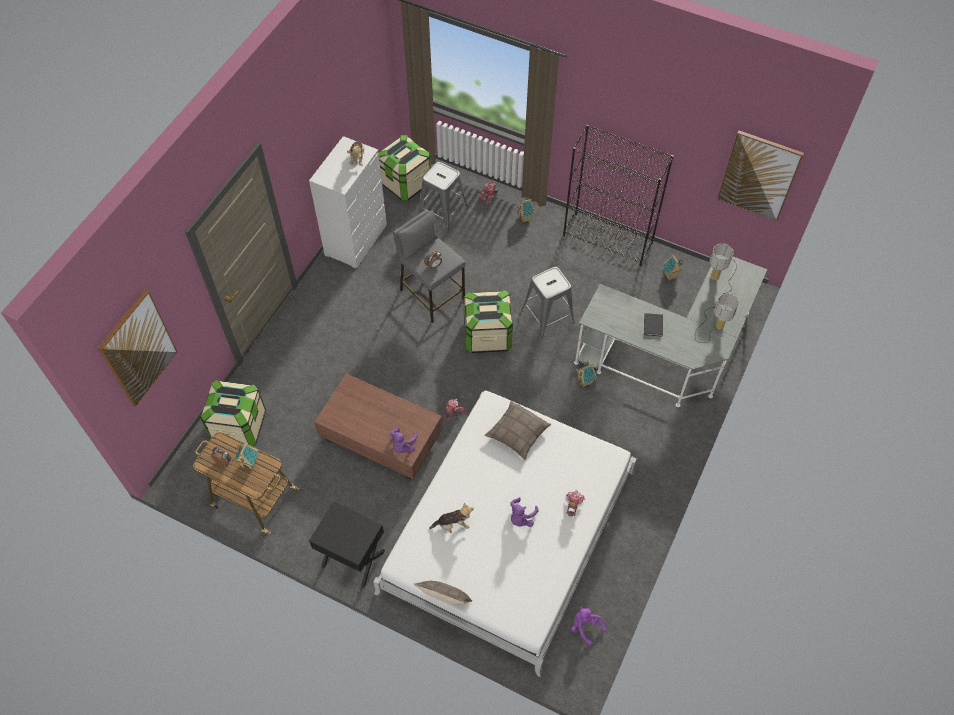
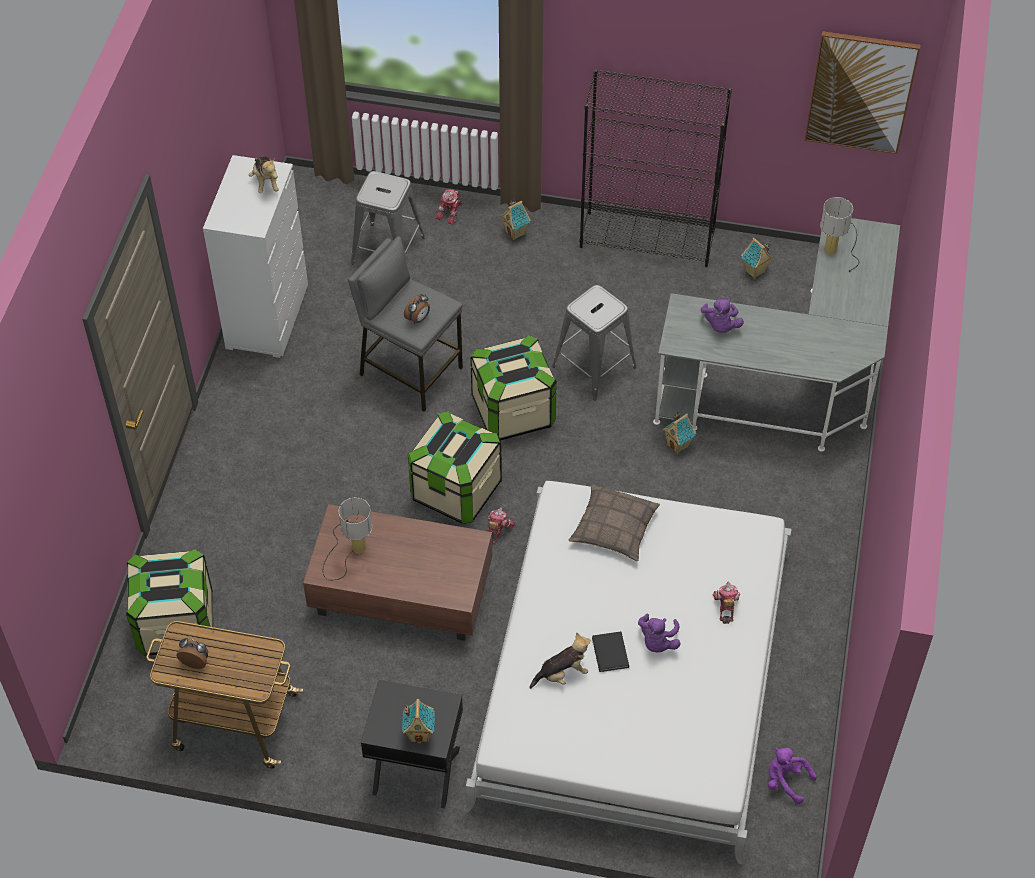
camera: 15 degrees left, 5 degrees down
picture [98,290,178,407] -> none
toy house [234,443,258,470] -> toy house moved to [402,699,435,743]
storage box [378,135,431,201] -> storage box moved to [408,411,502,524]
purple plush toy [390,427,418,453] -> purple plush toy moved to [701,298,744,333]
pillow [413,581,472,605] -> none
black book [644,313,663,337] -> black book moved to [592,631,629,672]
table lamp [695,293,739,343] -> table lamp moved to [323,498,372,581]

